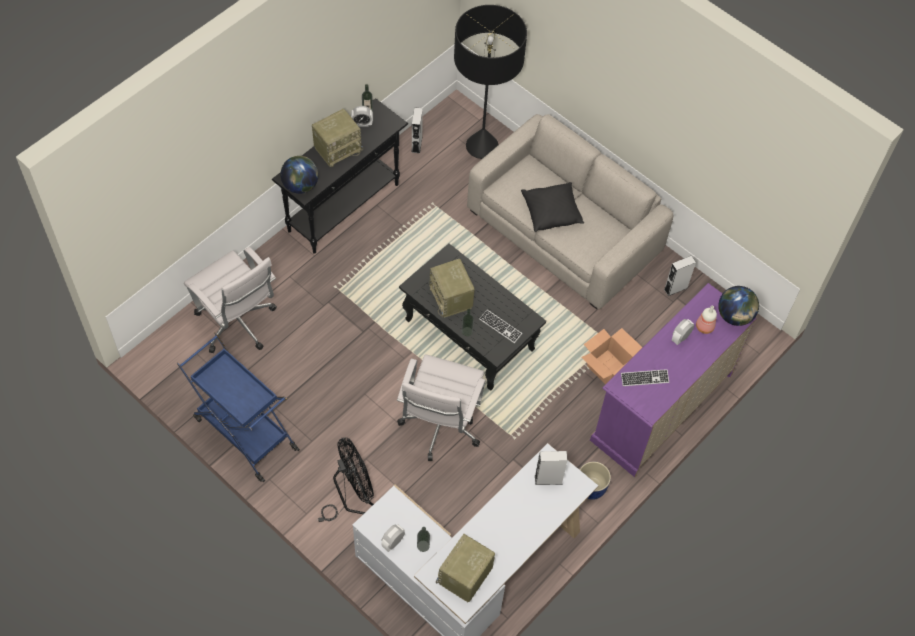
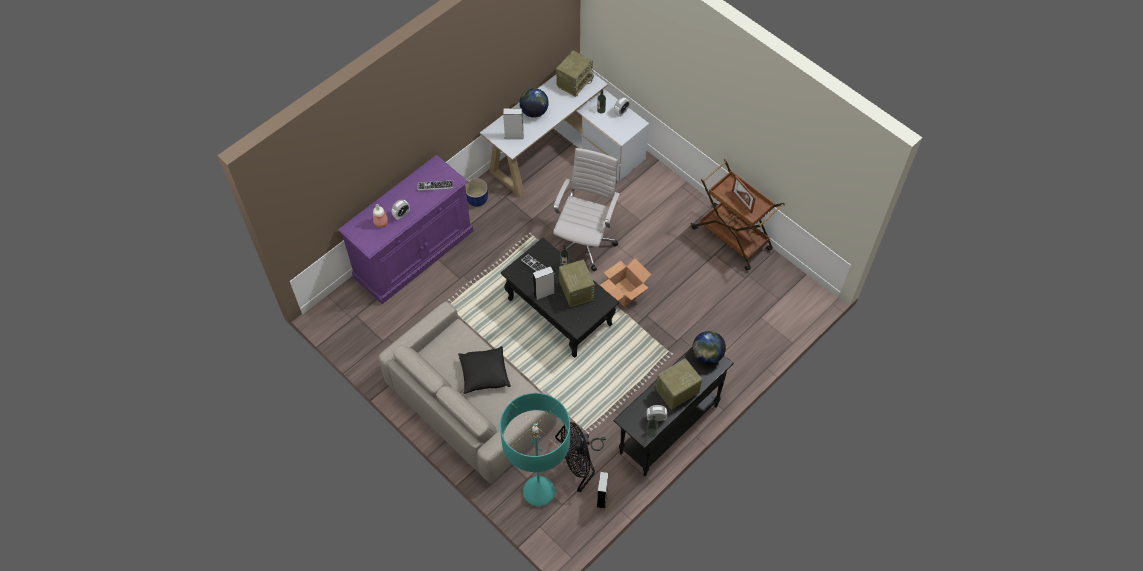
camera: 175 degrees left, 0 degrees up
blue cart [177,333,300,482] -> brown cart [691,159,786,270]
white office chair [184,247,277,353] -> none
black fan [317,438,374,522] -> black fan moved to [555,422,607,493]
black floor lamp [454,5,527,159] -> turquoise floor lamp [500,393,570,506]
cardboard box [582,328,643,384] -> cardboard box moved to [600,258,651,307]
grey speaker [664,256,696,296] -> grey speaker moved to [533,266,555,301]
globe [718,286,759,326] -> globe moved to [519,88,549,118]
none -> picture frame [732,176,756,213]

